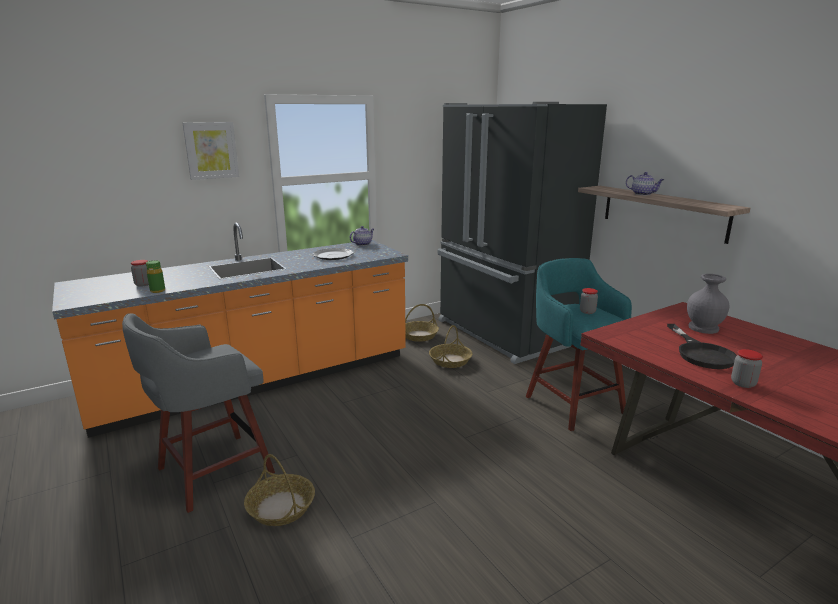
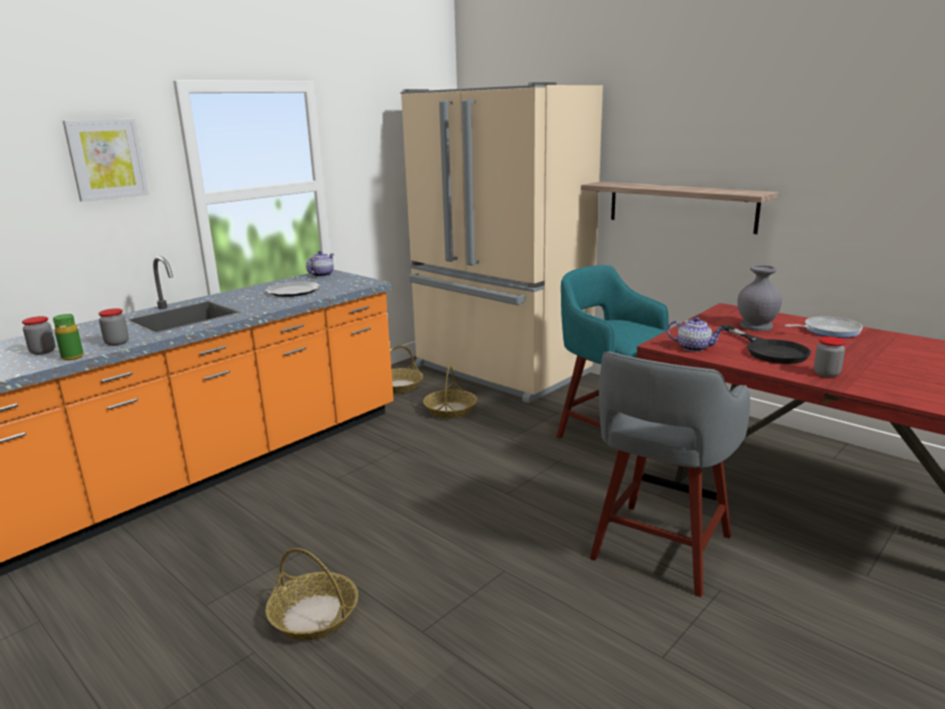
camera: 15 degrees left, 0 degrees up
grey stool [122,313,275,513] -> grey stool moved to [590,351,750,597]
black fridge [438,102,607,364] -> beige fridge [401,82,603,403]
jar [580,288,598,314] -> jar moved to [98,308,129,346]
teapot [626,172,664,195] -> teapot moved to [667,317,725,352]
none -> frying pan [784,317,863,338]

